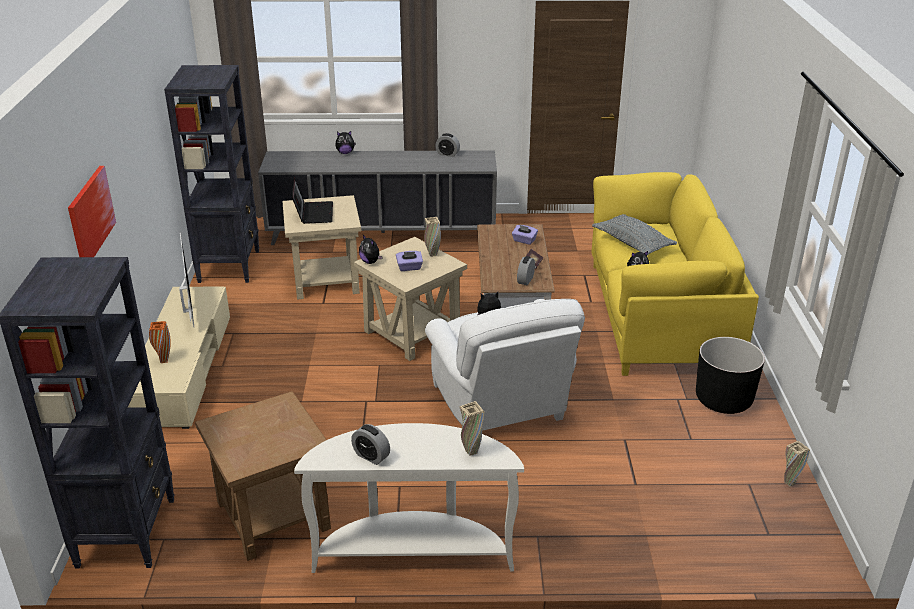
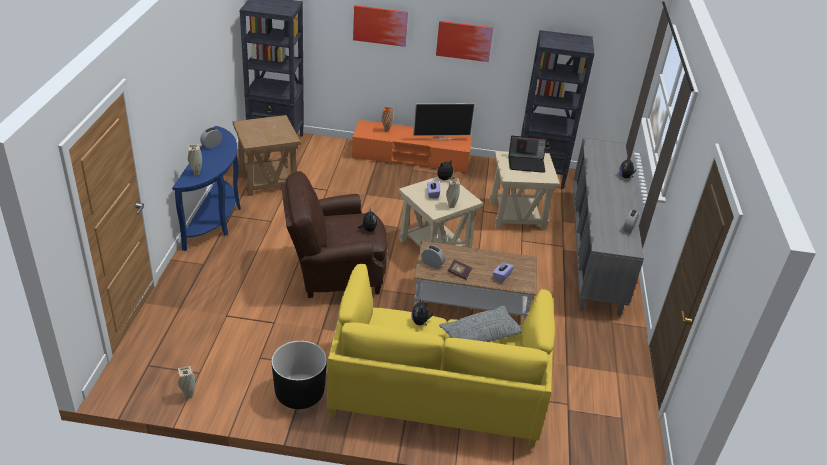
camera: 95 degrees right, 5 degrees up
beige tv stand [128,287,230,429] -> orange tv stand [352,120,472,173]
white console table [294,423,524,573] -> blue console table [172,126,241,251]
white armchair [425,299,585,431] -> brown armchair [281,171,388,298]
none -> picture [436,21,493,62]

